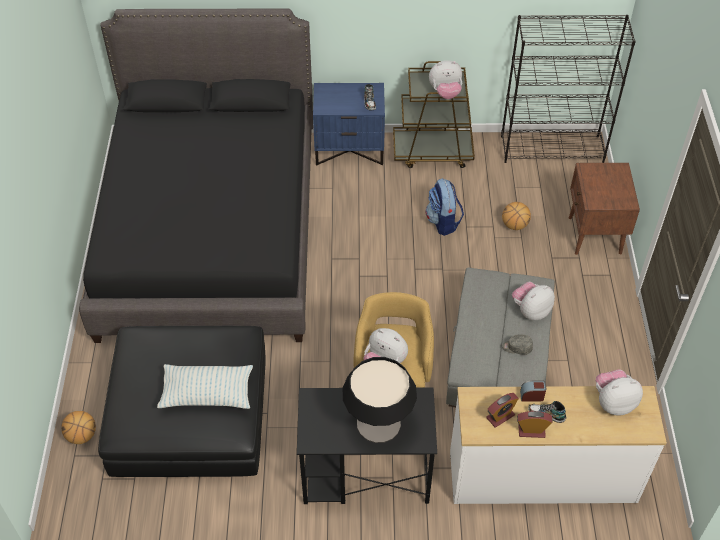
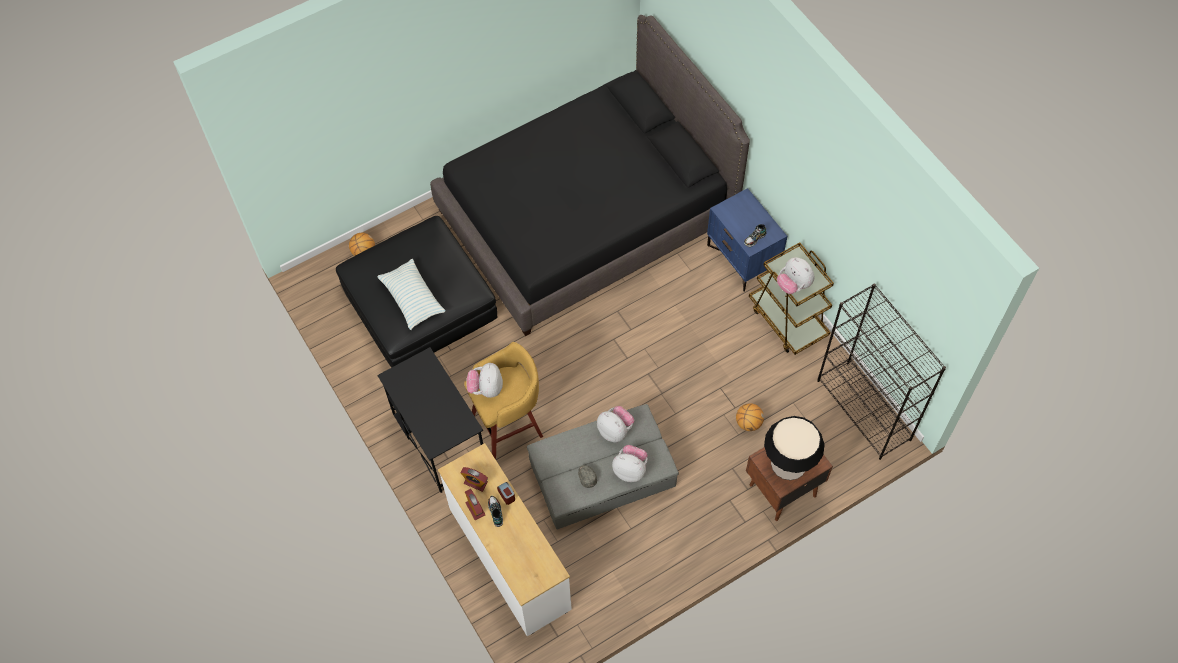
camera: 60 degrees right, 10 degrees up
table lamp [343,357,417,443] -> table lamp moved to [764,416,825,480]
backpack [426,178,464,236] -> none
plush toy [596,369,643,416] -> plush toy moved to [597,406,634,442]

